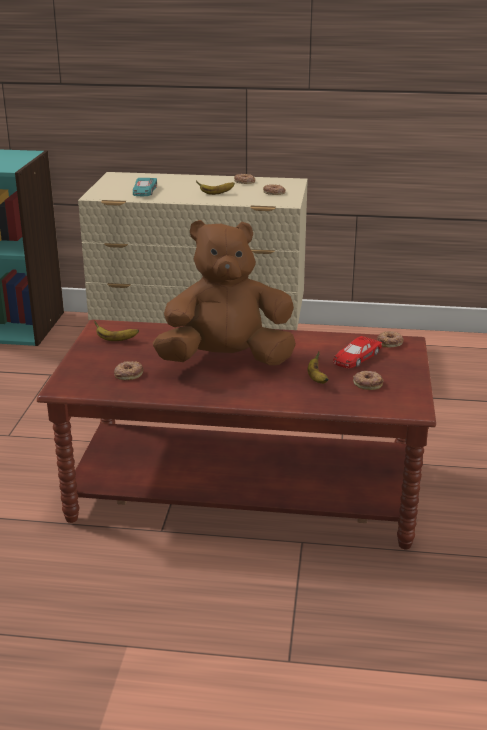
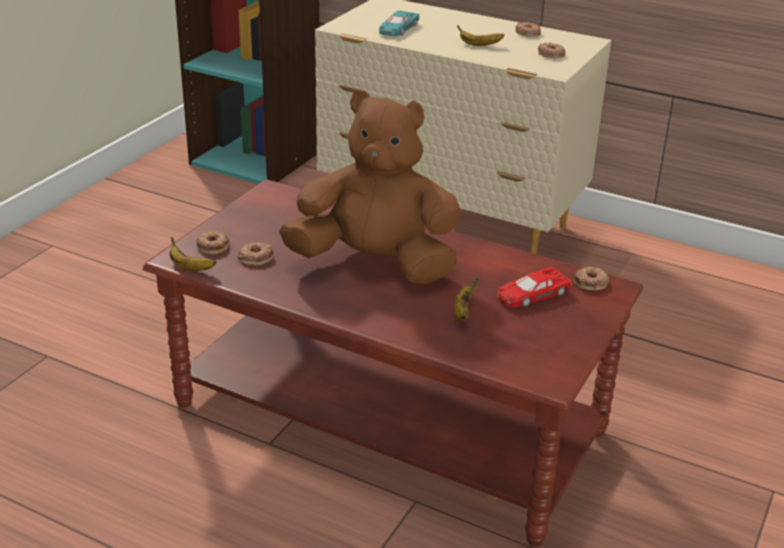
camera: 20 degrees right, 5 degrees up
banana [94,321,139,341] -> banana moved to [170,237,216,271]
donut [353,371,383,390] -> donut moved to [196,231,230,254]

